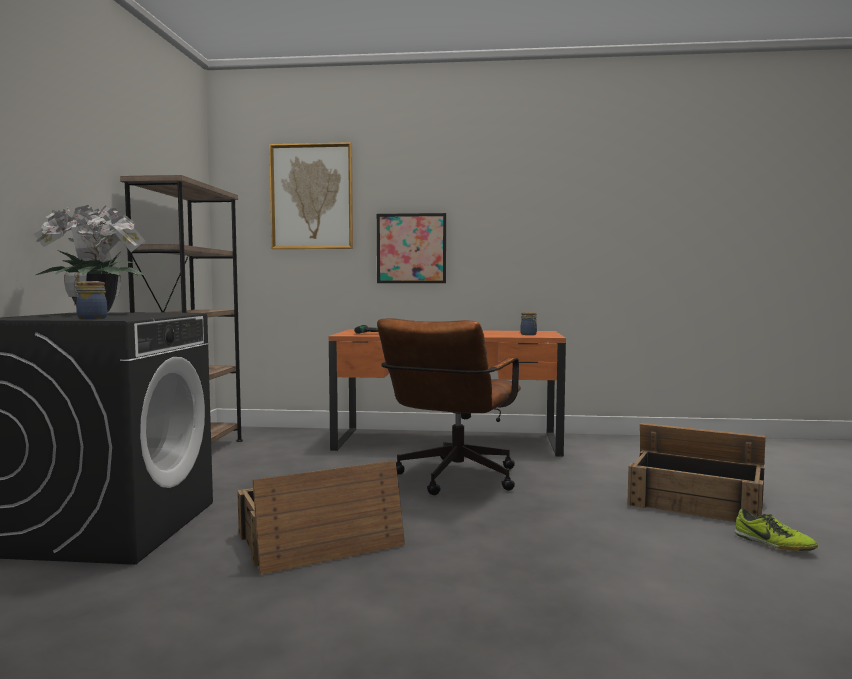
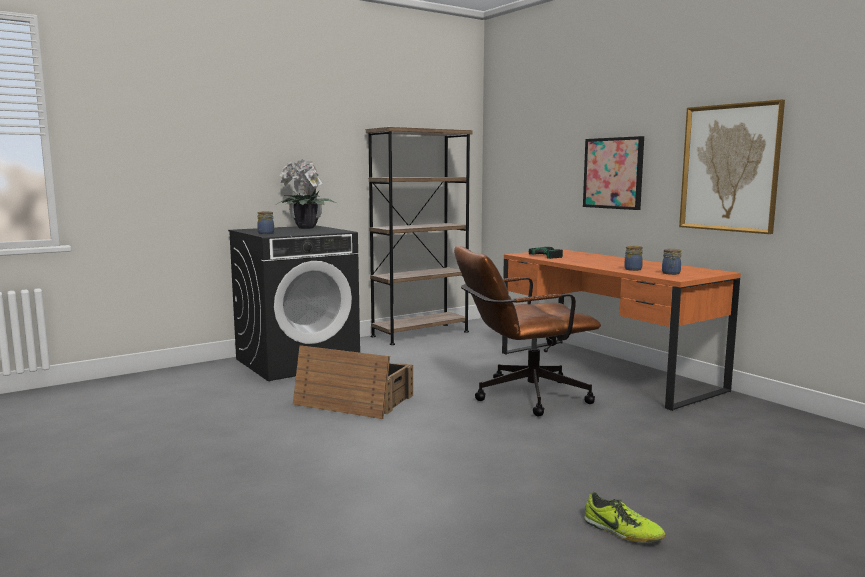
camera: 50 degrees right, 5 degrees up
picture [269,142,353,249] -> picture moved to [679,99,785,234]
crate [627,423,766,522] -> none
shoe [735,508,818,551] -> shoe turned 60 degrees counterclockwise [584,492,666,542]
none -> jar [624,246,643,271]

